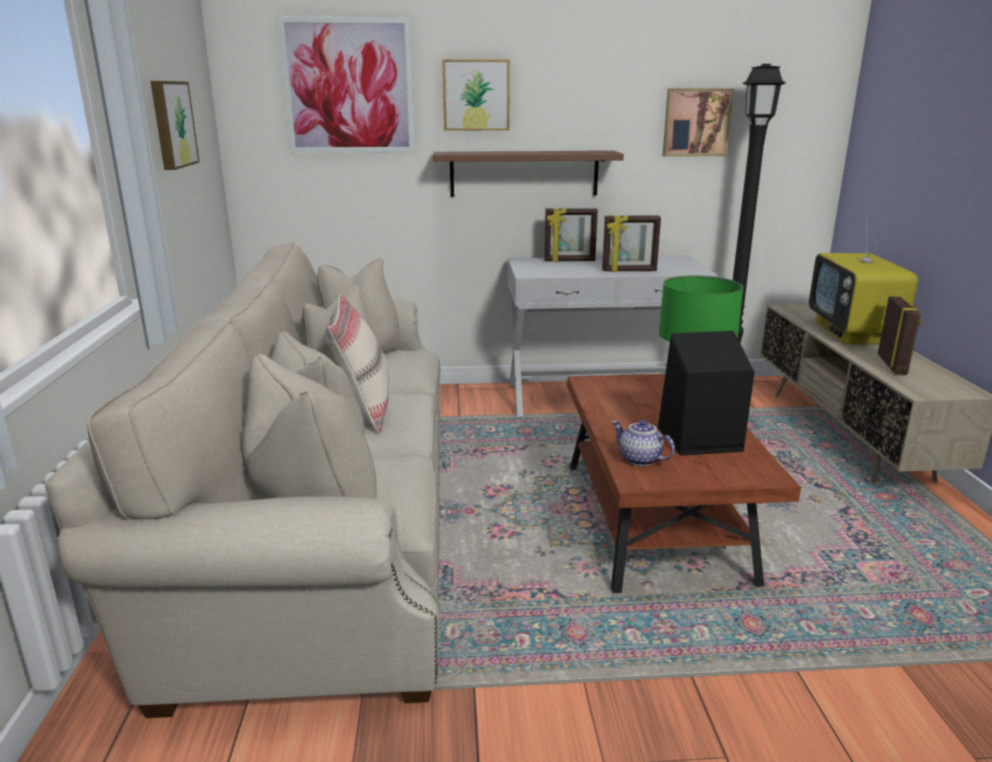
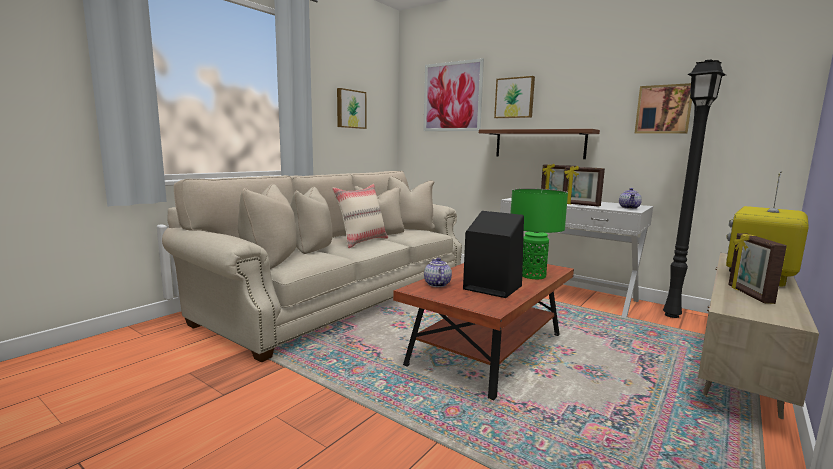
camera: 40 degrees right, 10 degrees down
picture frame [878,296,922,375] -> picture frame turned 135 degrees clockwise [728,233,787,304]
none -> teapot [619,188,642,209]

